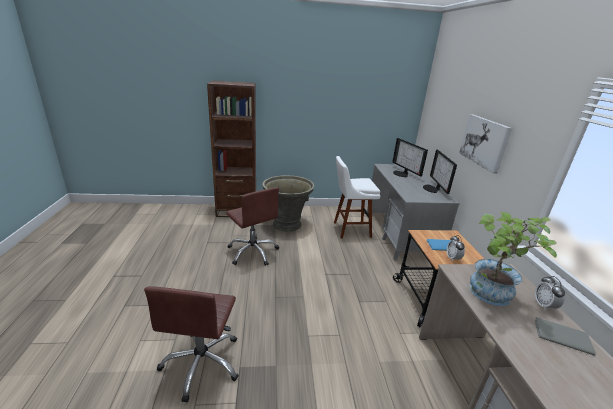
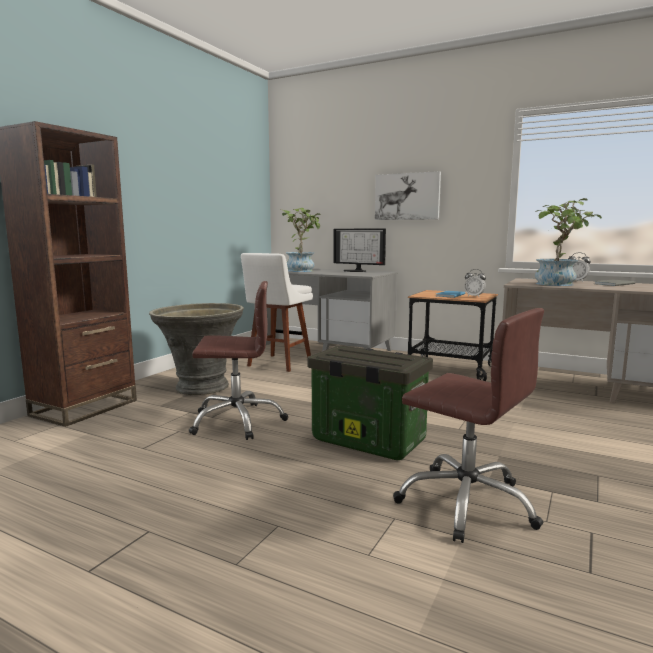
camera: 55 degrees left, 15 degrees down
monitor [392,138,428,177] -> potted plant [279,208,321,272]
none -> storage box [307,346,433,460]

